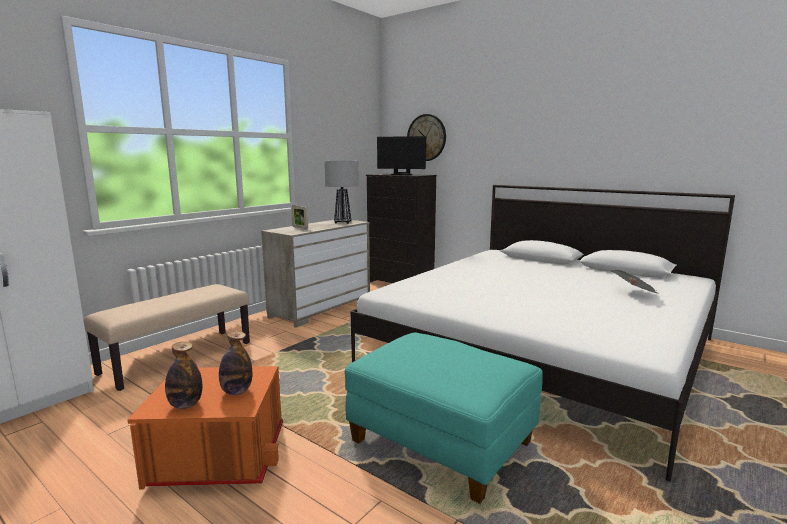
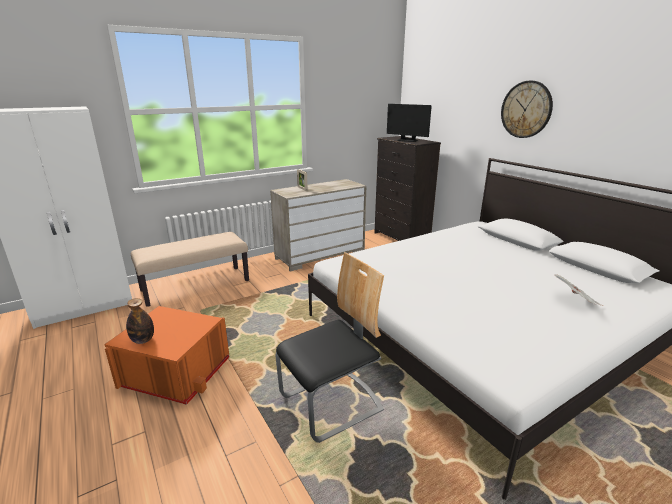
camera: 20 degrees right, 10 degrees up
bottle [219,331,252,395] -> none
table lamp [324,161,359,224] -> none
turquoise ottoman [345,332,543,504] -> chair [275,252,384,443]
wall clock [407,114,446,161] -> wall clock moved to [501,81,553,138]

